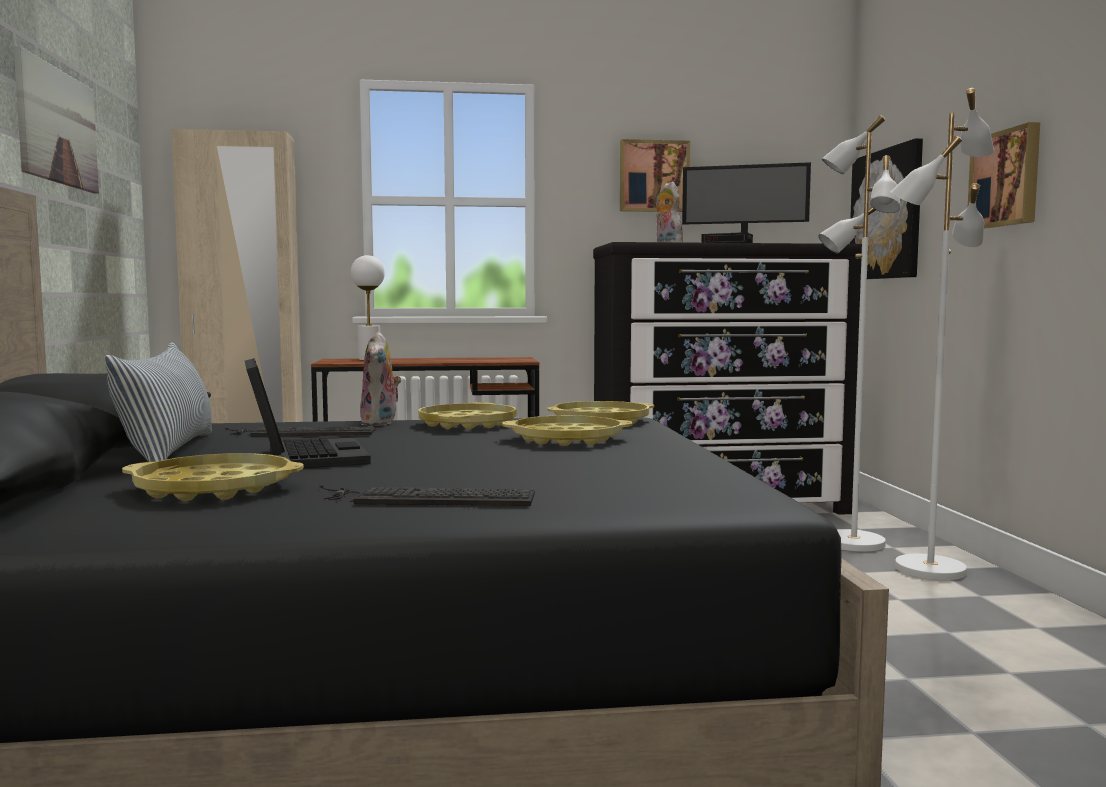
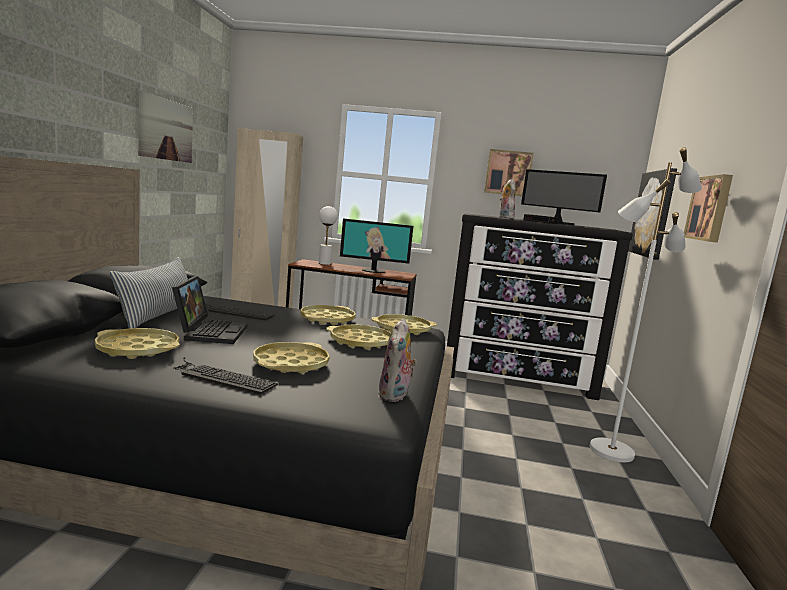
camera: 15 degrees right, 5 degrees up
plush toy [360,331,401,426] -> plush toy moved to [378,319,417,402]
white floor lamp [818,115,901,552] -> none
none -> yellow tray [253,342,330,374]
none -> monitor [340,218,413,273]

